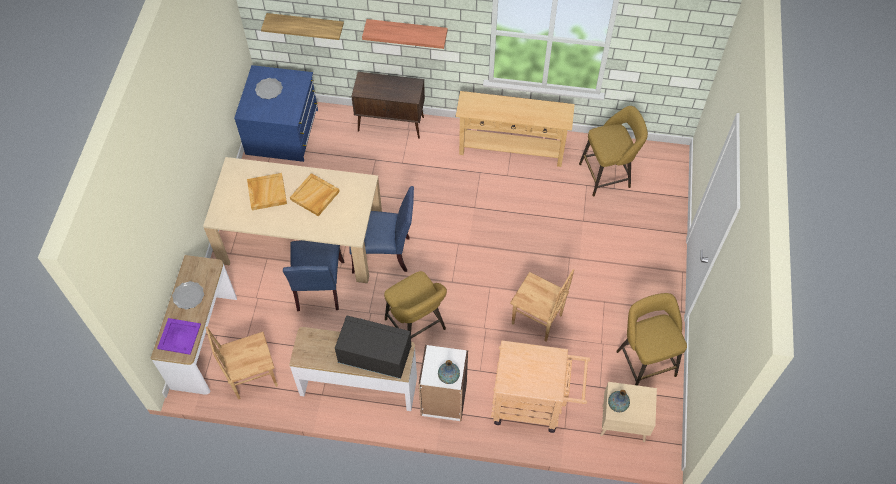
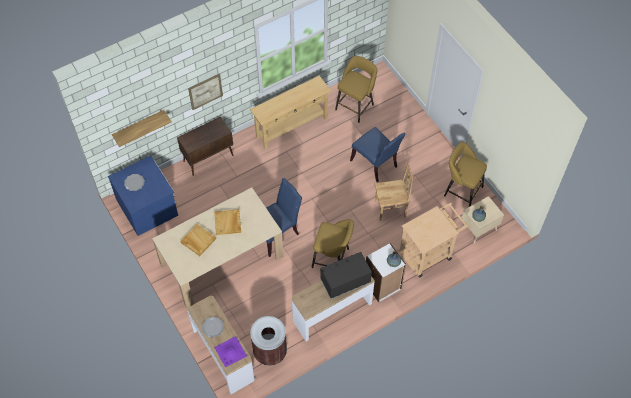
camera: 40 degrees left, 0 degrees up
brown chair [206,327,278,399] -> brown trash can [250,316,287,366]
blue chair [283,240,344,311] -> blue chair moved to [350,127,406,182]
shelf [362,19,448,49] -> picture [188,74,223,110]

